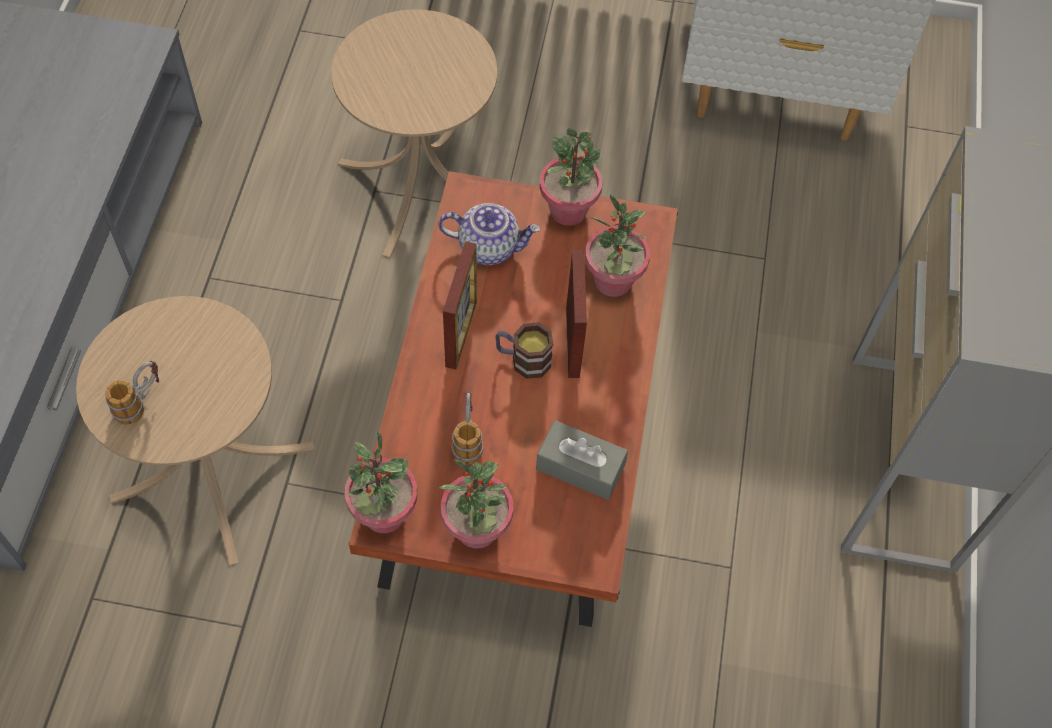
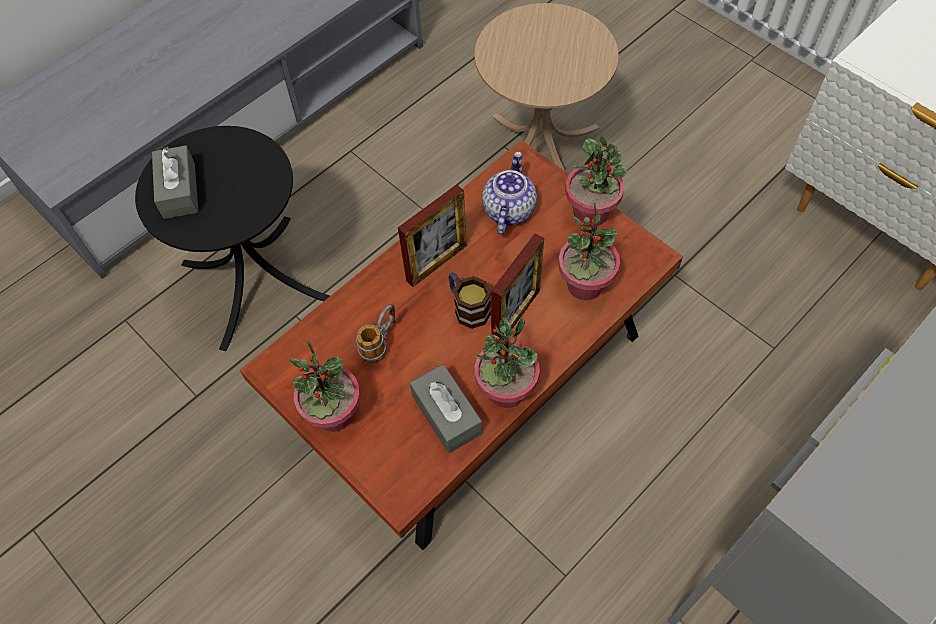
camera: 40 degrees right, 0 degrees up
beige side table [76,296,315,566] -> black side table [135,126,330,351]
mug [105,361,159,425] -> grey tissue box [152,146,199,219]
potted plant [344,432,417,533] -> potted plant moved to [474,317,540,408]
teapot [438,203,540,265] -> teapot turned 120 degrees counterclockwise [482,151,537,235]

